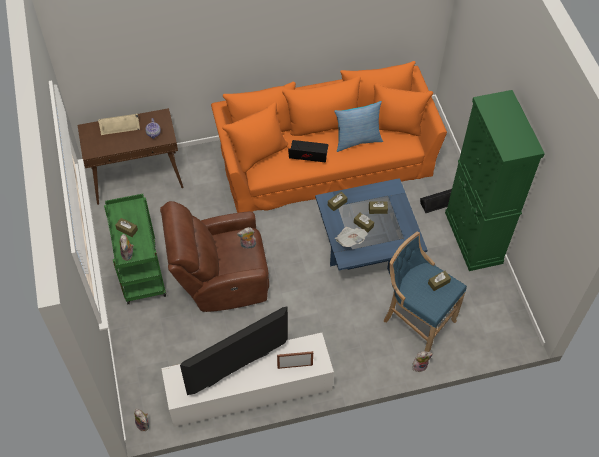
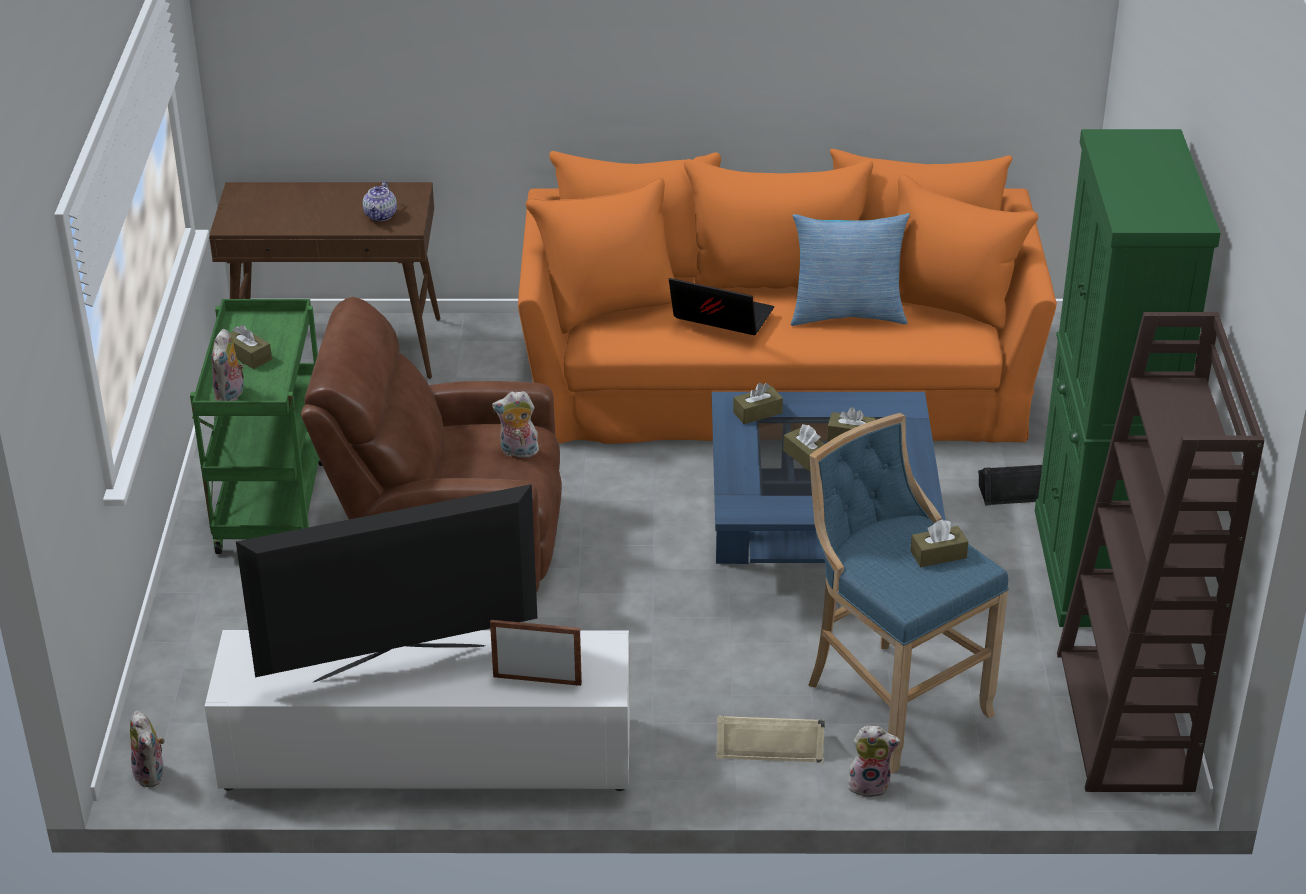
camera: 15 degrees right, 20 degrees down
beige speaker [98,113,140,135] -> beige speaker moved to [716,716,825,763]
newspaper [335,227,368,247] -> none
none -> brown bookcase [1057,312,1265,792]

